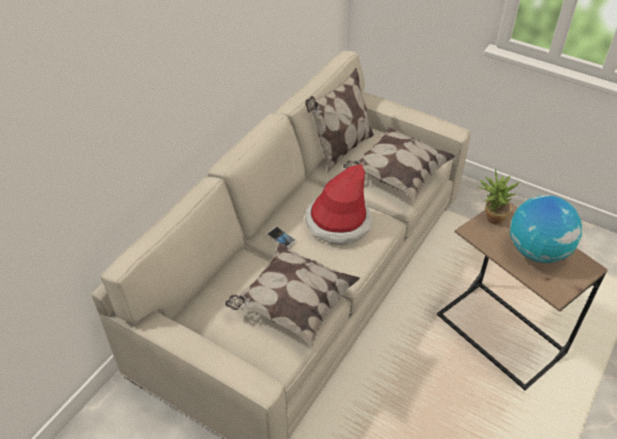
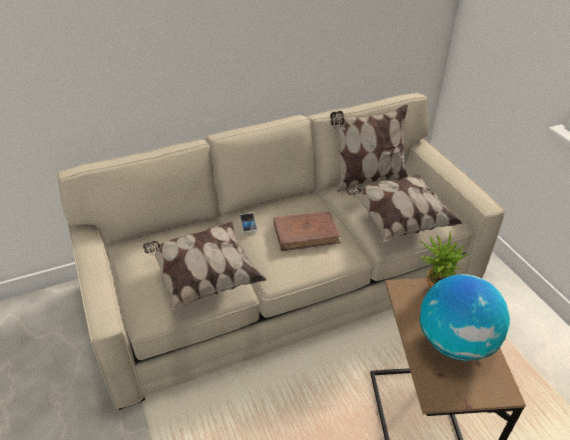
camera: 35 degrees right, 5 degrees down
hat [305,164,372,244] -> brown book [274,211,341,251]

